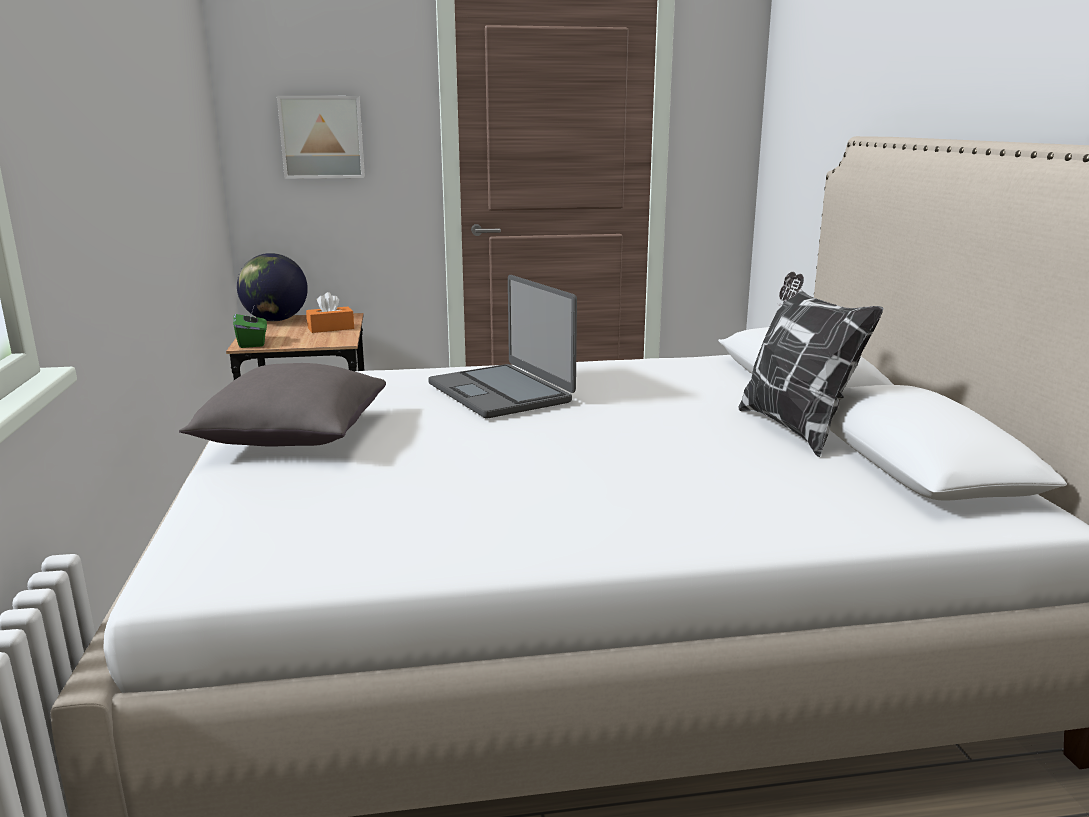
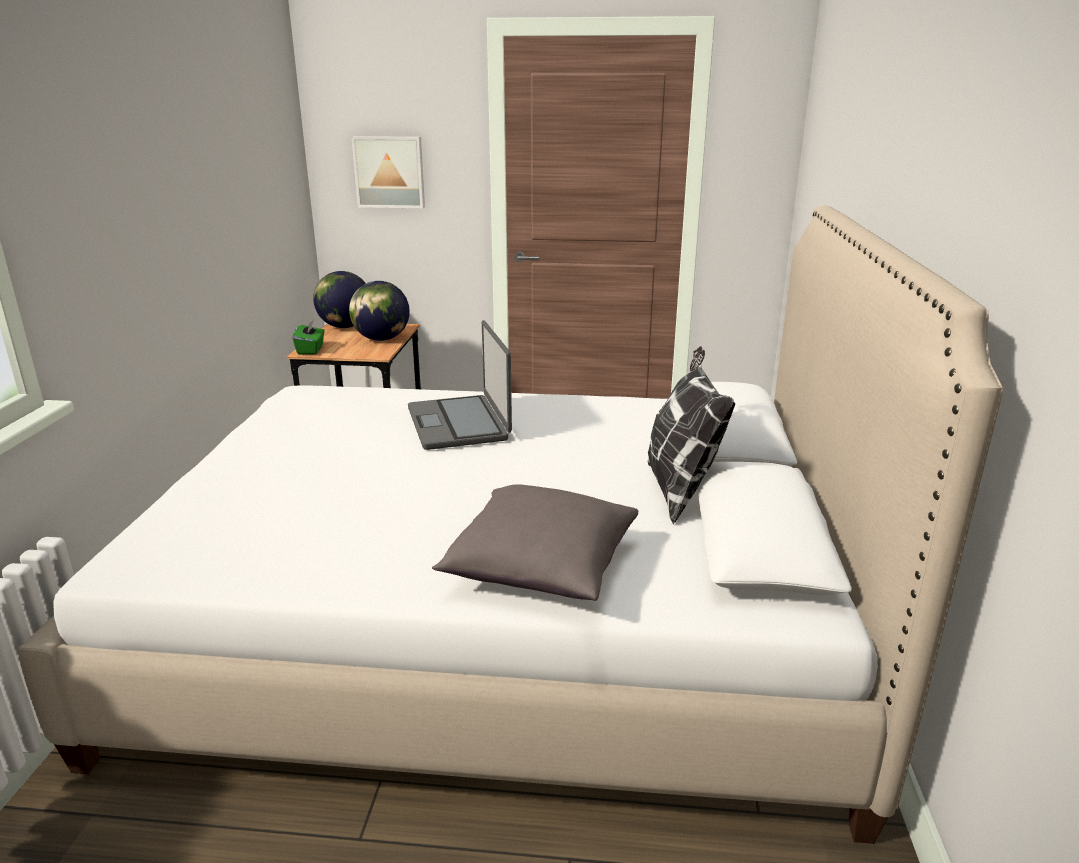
camera: 15 degrees right, 5 degrees up
grey pillow [179,363,386,447] -> grey pillow moved to [432,484,638,601]
orange tissue box [306,292,354,333] -> globe [349,281,410,341]

